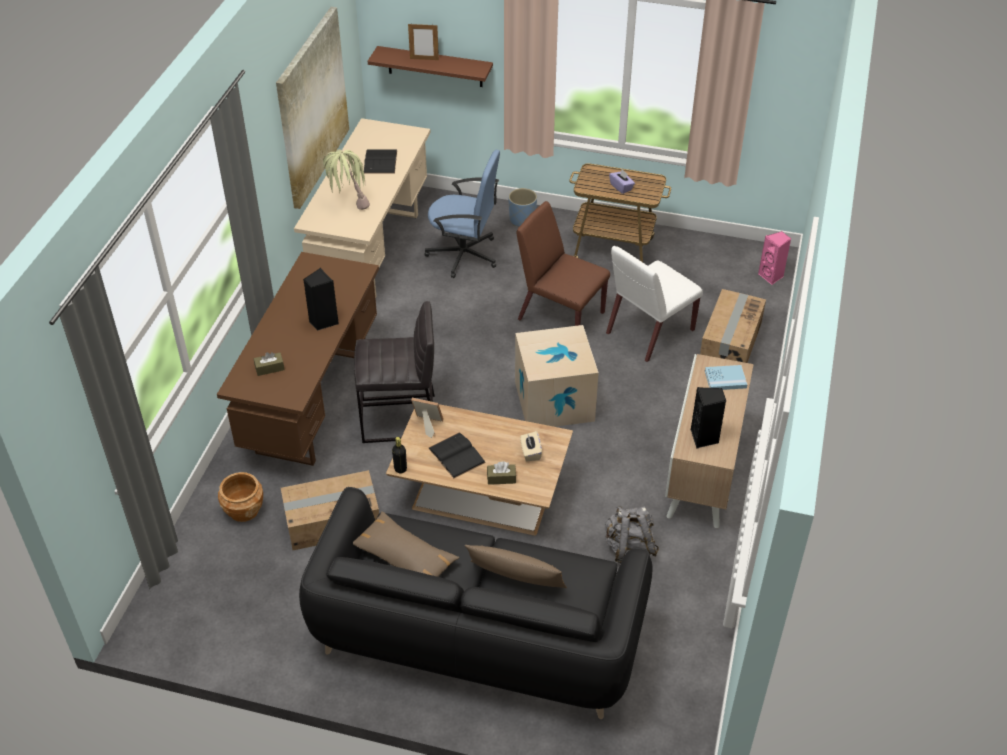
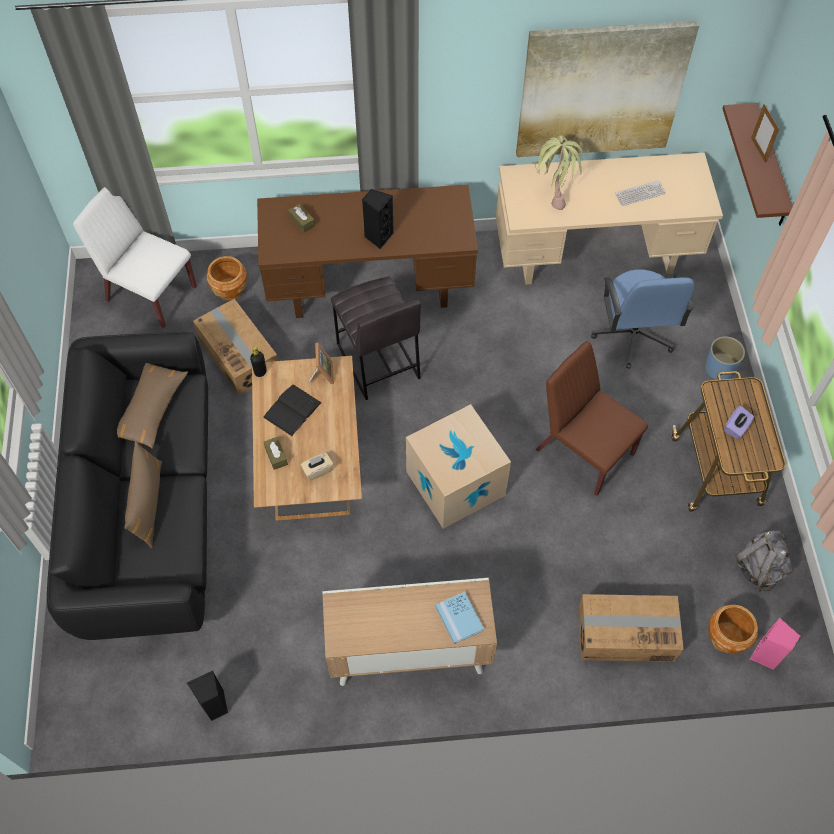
camera: 70 degrees right, 15 degrees up
black book [364,149,397,173] -> keyboard [615,180,666,206]
brown chair [517,201,610,326] -> brown chair turned 60 degrees counterclockwise [536,341,648,496]
grey backpack [605,506,659,563] -> grey backpack moved to [735,531,792,592]
white chair [606,246,703,362] -> white chair moved to [73,187,197,328]
black speaker [691,387,726,449] -> black speaker moved to [187,671,228,721]
none -> brown planter [708,605,758,654]

